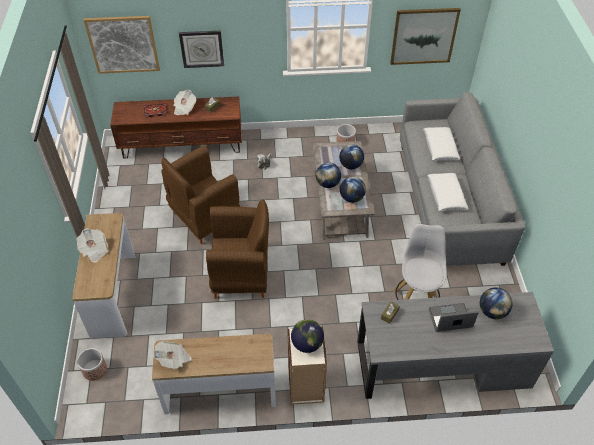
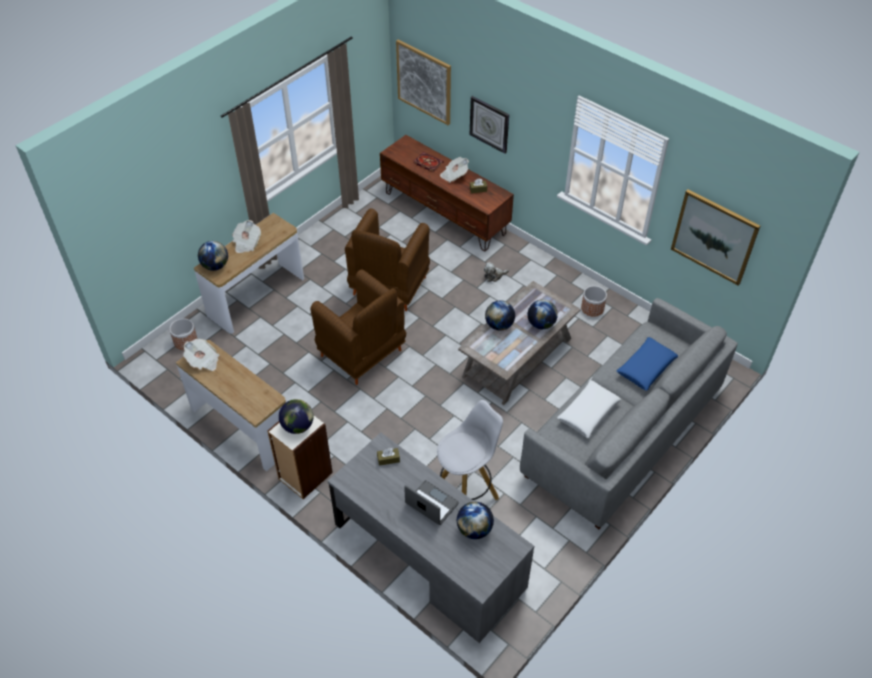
camera: 45 degrees right, 0 degrees up
brown armchair [161,146,240,244] -> brown armchair turned 75 degrees counterclockwise [345,208,430,311]
globe [340,177,366,203] -> globe moved to [198,241,228,271]
white pillow [423,127,460,161] -> blue pillow [617,337,678,391]

